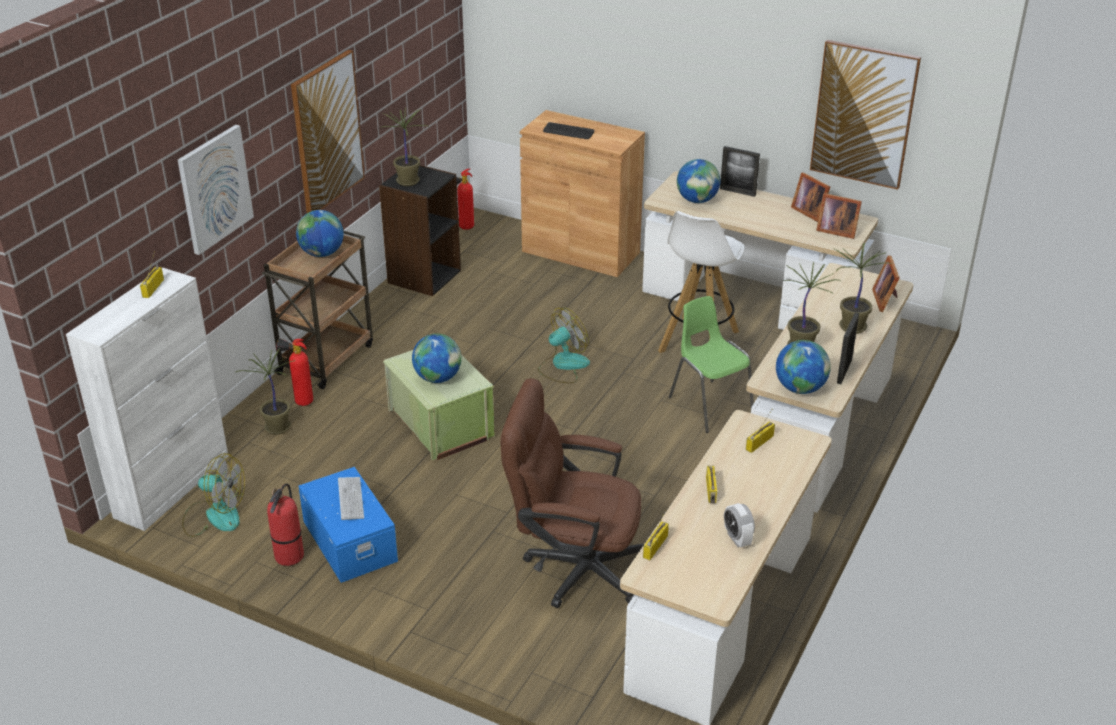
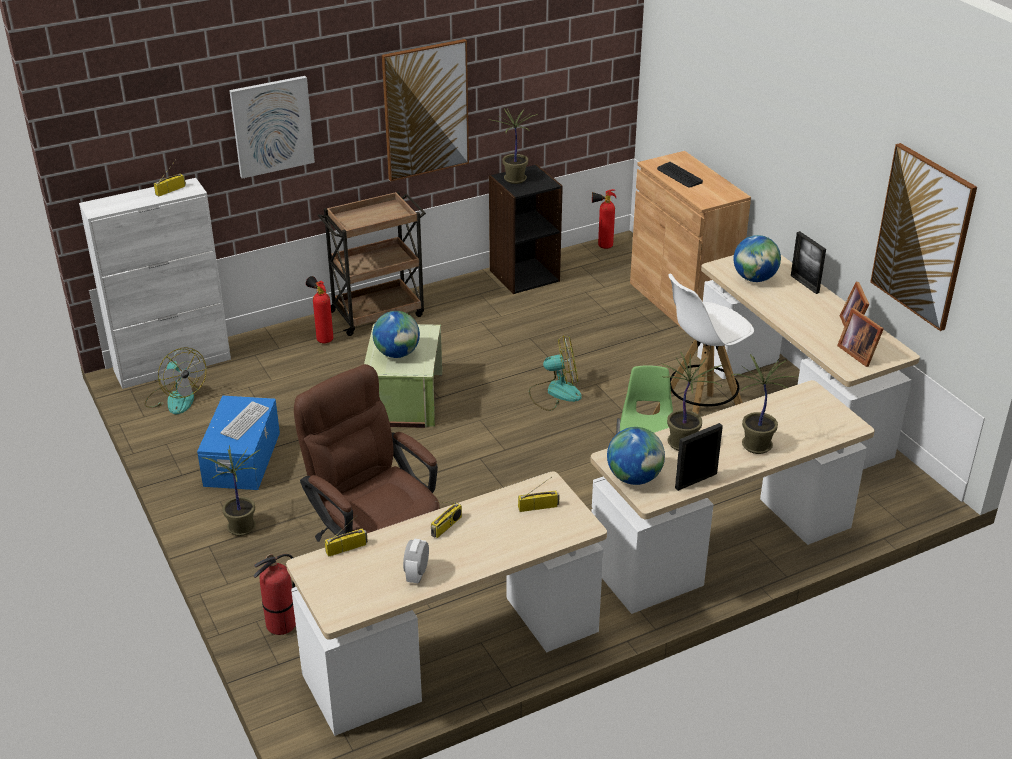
camera: 35 degrees right, 0 degrees up
potted plant [236,348,295,435] -> potted plant moved to [202,445,259,536]
fire extinguisher [267,484,304,566] -> fire extinguisher moved to [254,554,296,635]
globe [296,210,344,257] -> none
picture frame [872,255,900,312] -> none

